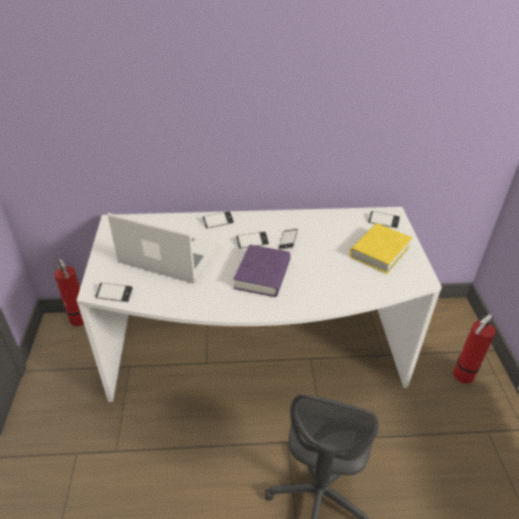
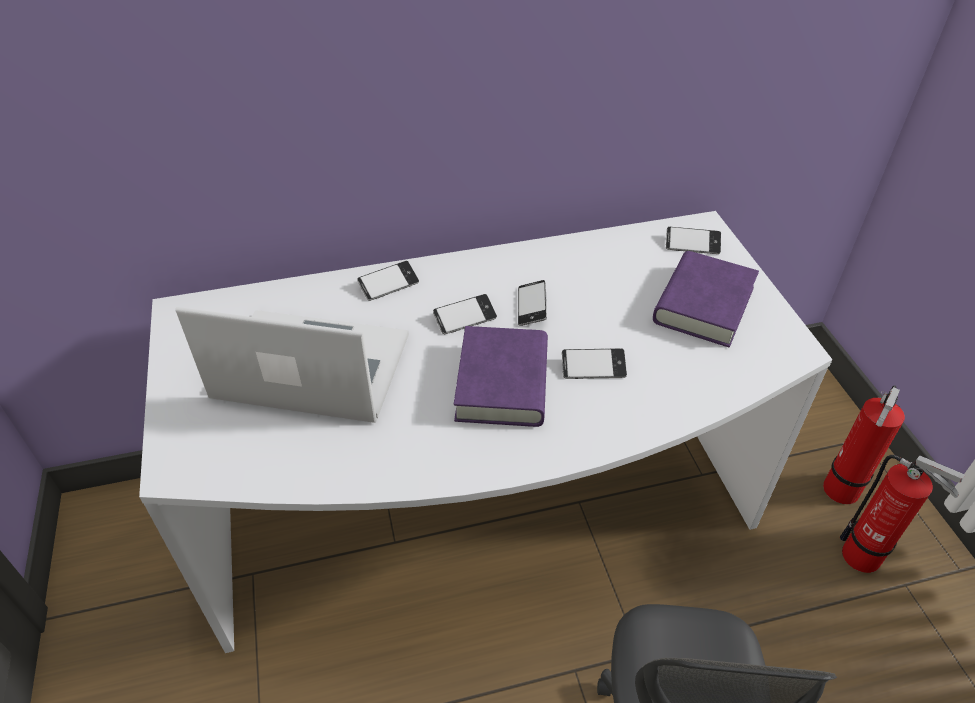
camera: 10 degrees left, 5 degrees up
fire extinguisher [54,259,84,326] -> fire extinguisher moved to [840,455,965,573]
phone [95,283,133,302] -> phone moved to [562,348,627,379]
yellow book [349,223,412,274] -> purple book [653,251,759,347]

